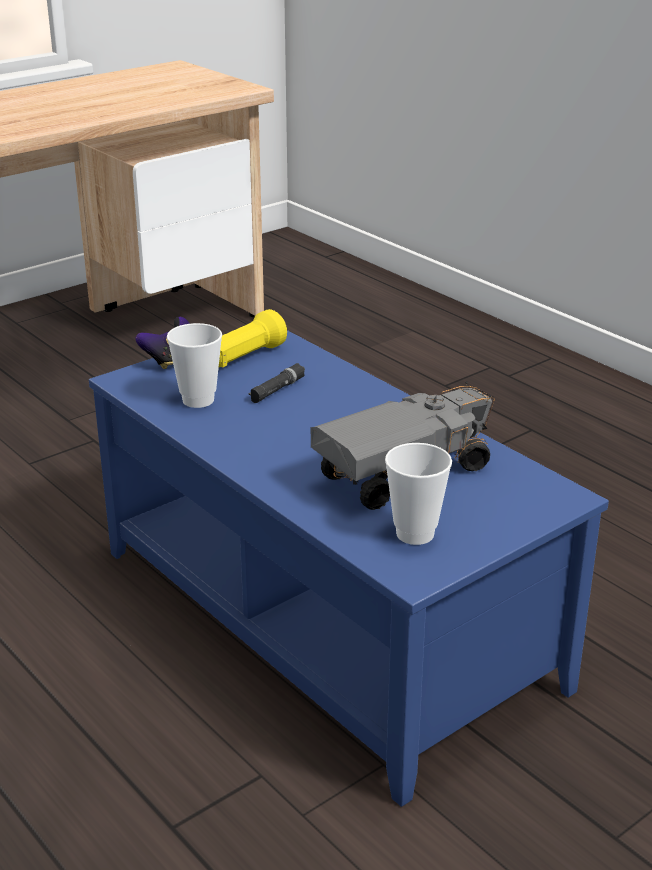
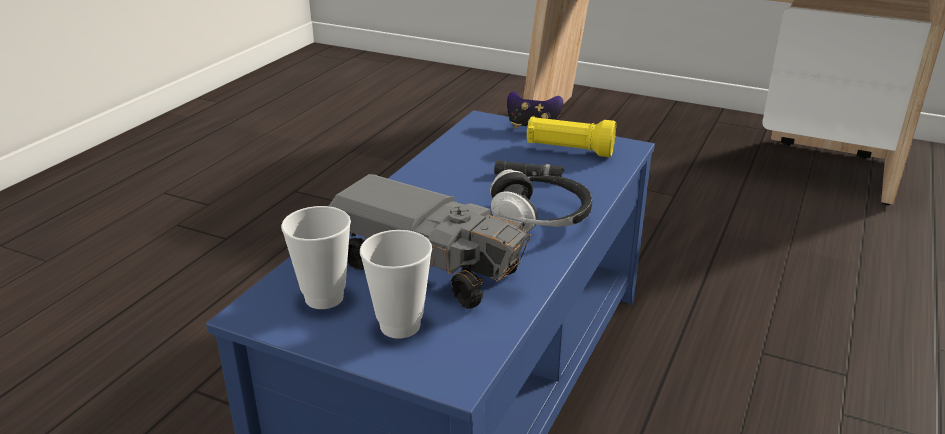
camera: 65 degrees right, 0 degrees up
cup [167,323,222,408] -> cup moved to [360,230,432,339]
none -> headphones [490,169,592,233]

